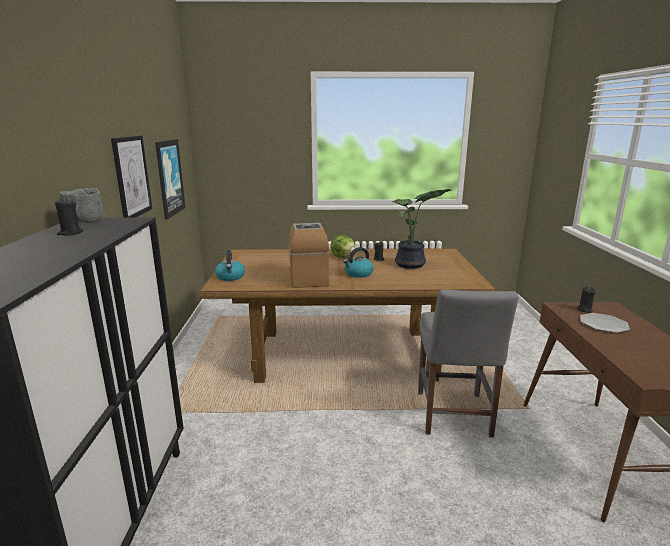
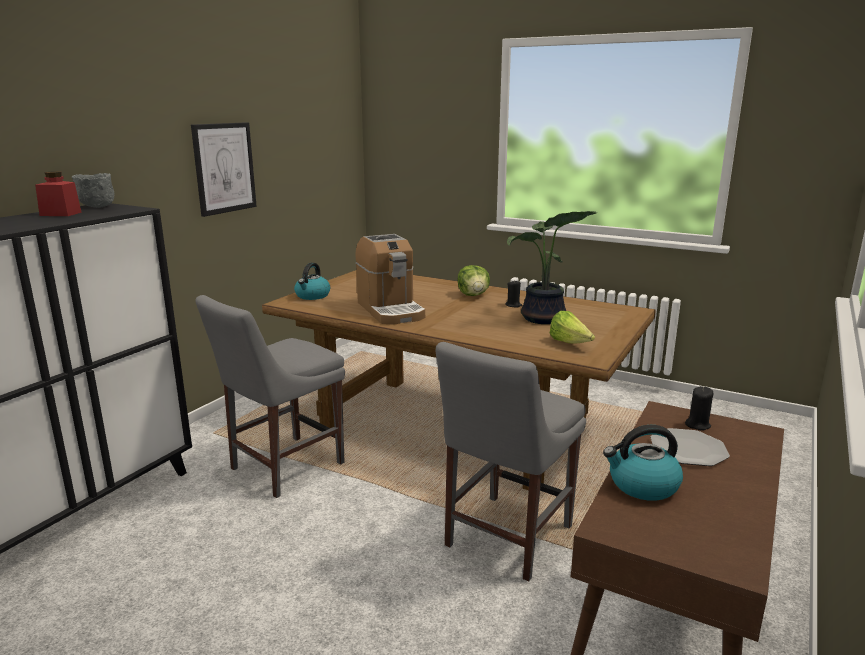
camera: 30 degrees right, 0 degrees up
black candle [55,198,83,236] -> red jar [35,171,82,216]
picture [155,139,186,220] -> none
coffee machine [289,223,329,288] -> coffee machine turned 135 degrees clockwise [355,234,425,325]
kettle [343,247,373,278] -> kettle moved to [603,425,683,501]
none -> grey chair [196,295,345,498]
none -> lettuce [550,311,595,343]

